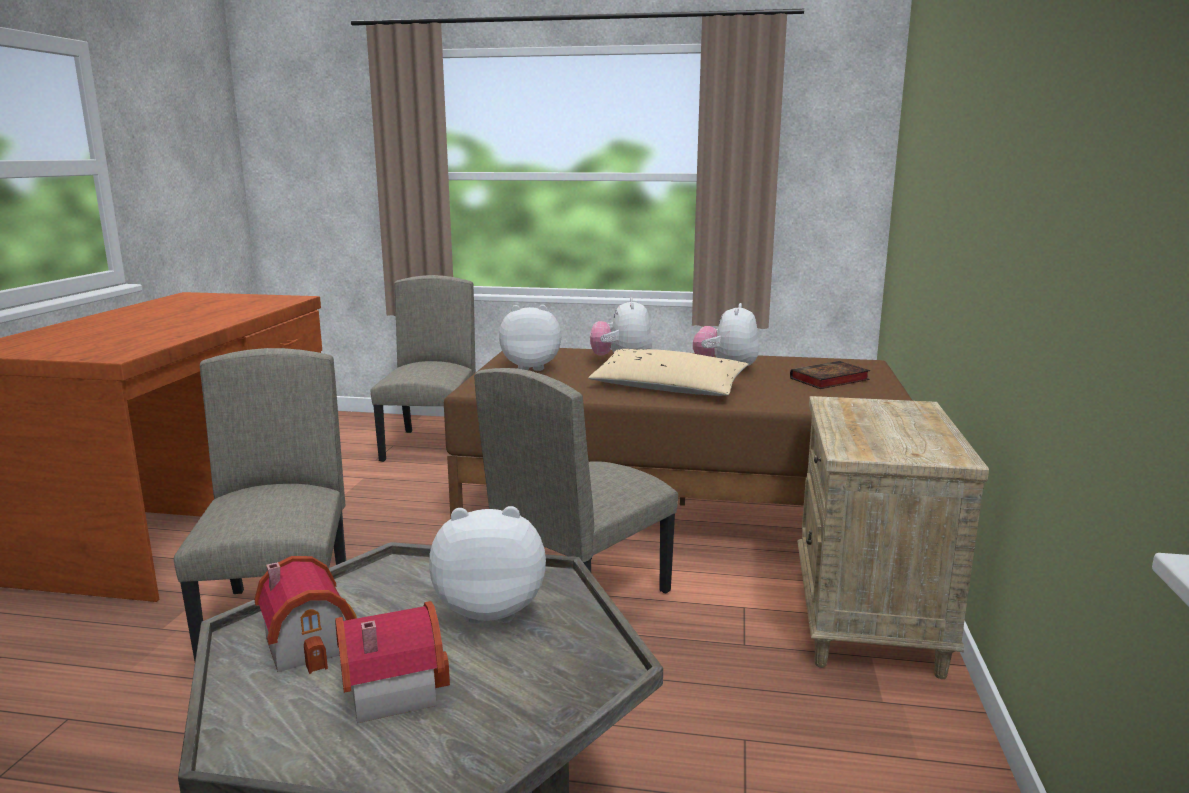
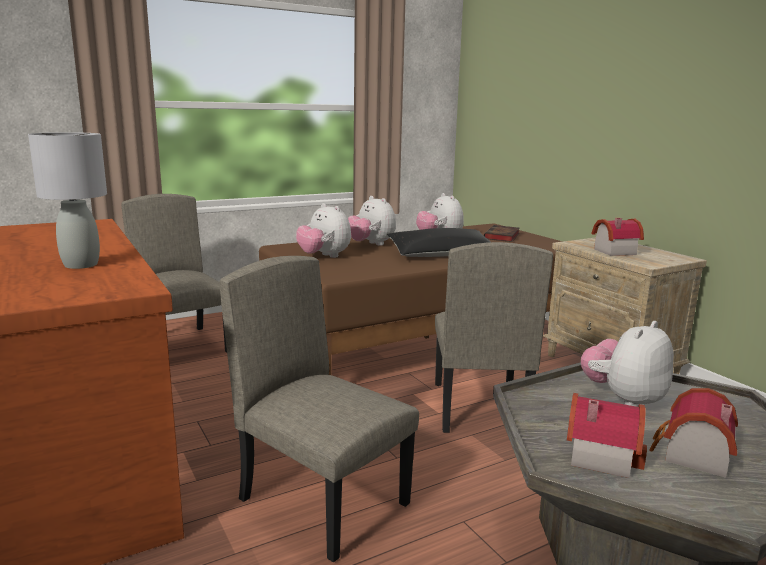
camera: 40 degrees left, 0 degrees up
plush toy [499,305,561,371] -> plush toy turned 90 degrees counterclockwise [296,203,351,258]
beige pillow [588,349,749,396] -> black pillow [387,228,491,257]
none -> grey table lamp [28,132,107,269]
none -> toy house [591,218,644,256]

